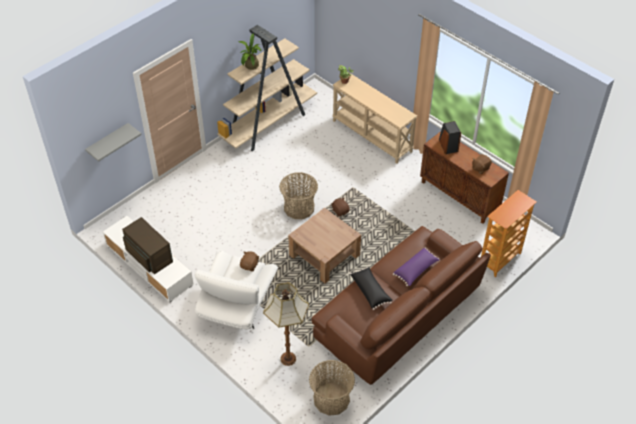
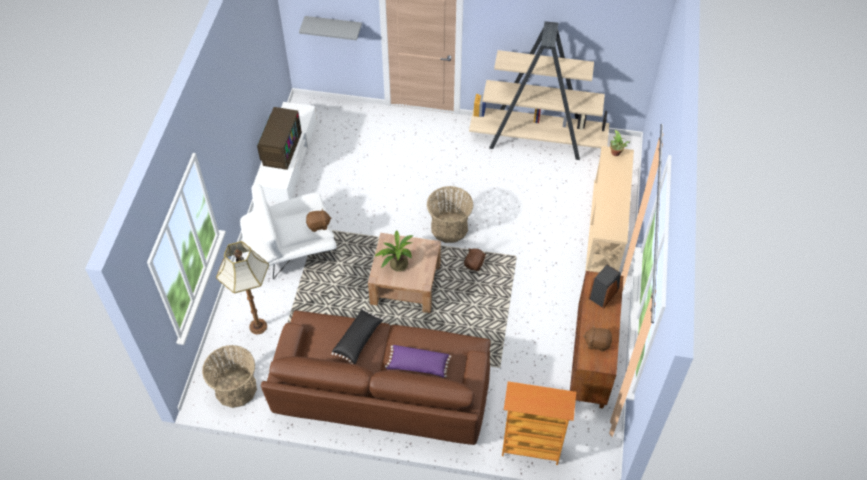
camera: 55 degrees right, 5 degrees up
potted plant [238,33,262,70] -> potted plant moved to [375,230,414,272]

